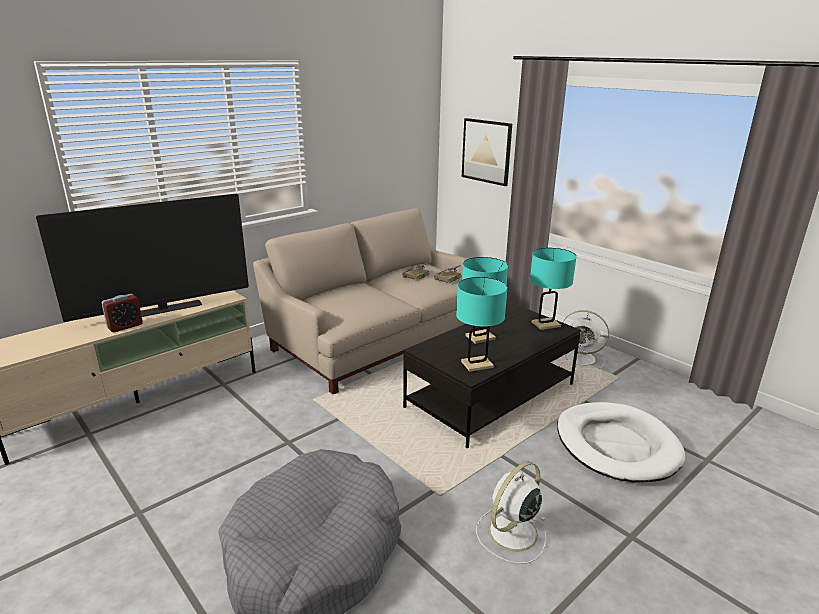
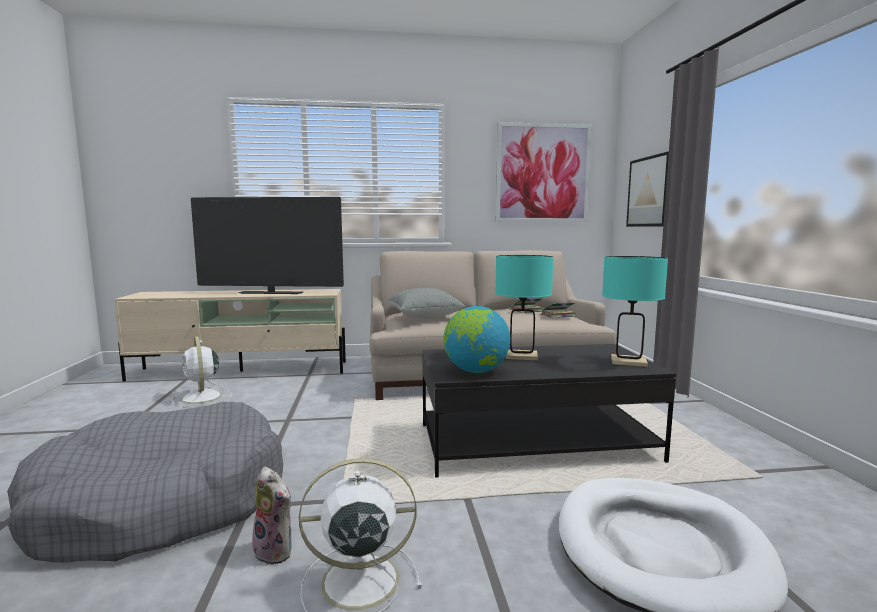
camera: 35 degrees right, 15 degrees down
alarm clock [101,294,143,332] -> none
turquoise table lamp [456,277,508,372] -> globe [443,306,510,373]
white fan [559,310,609,368] -> white fan moved to [172,336,232,407]
none -> plush toy [252,467,291,565]
none -> grey pillow [387,288,466,318]
none -> picture [496,122,592,222]

